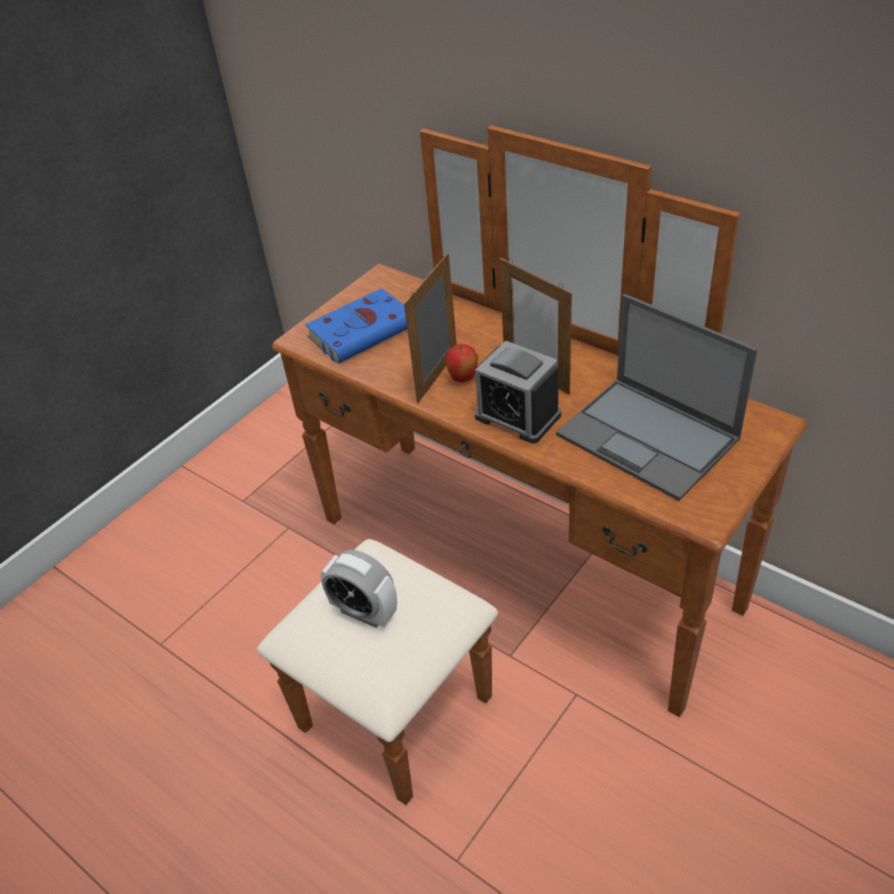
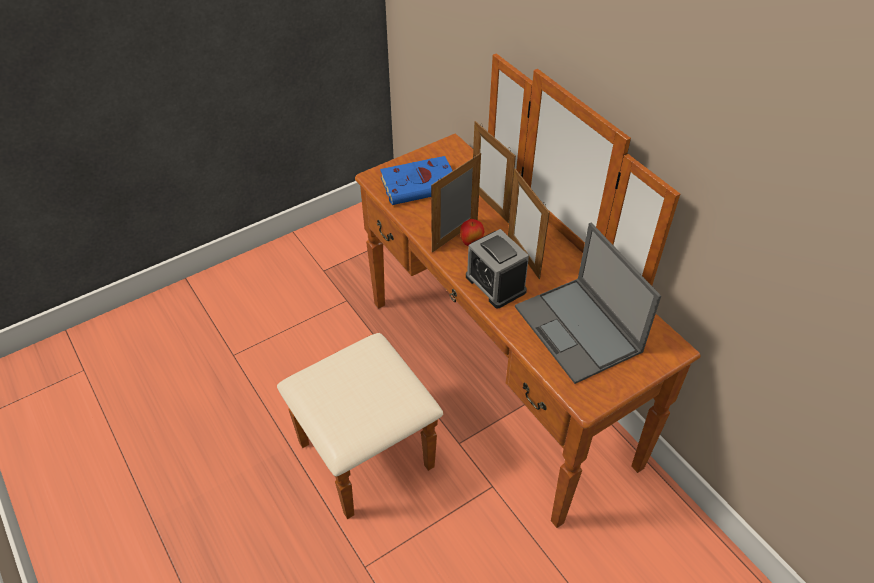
camera: 15 degrees right, 5 degrees up
alarm clock [321,550,397,628] -> none
none -> picture frame [473,121,516,223]

